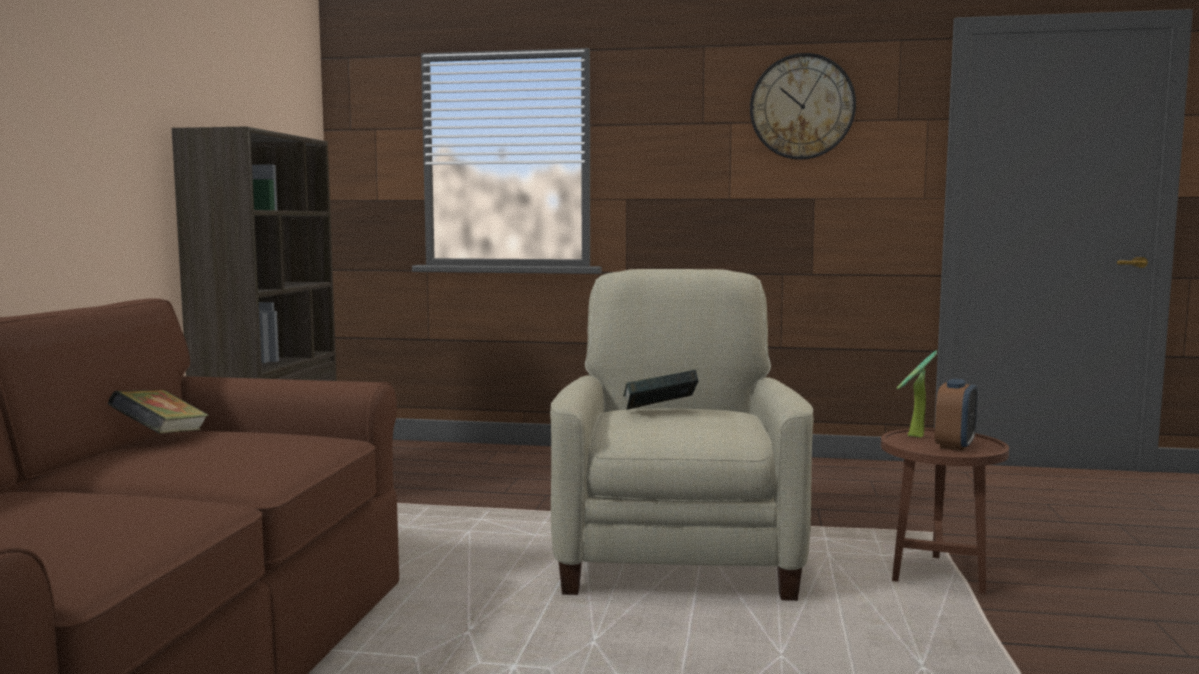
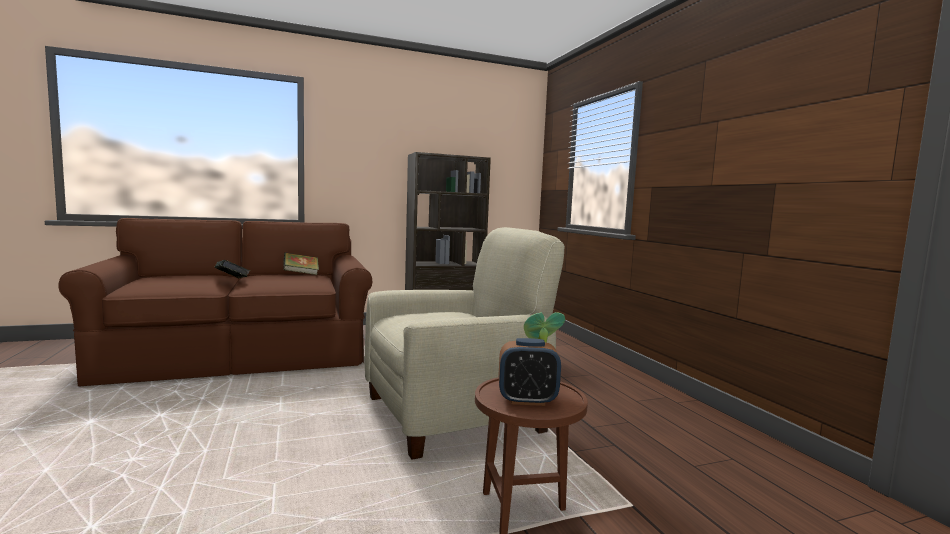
camera: 60 degrees right, 0 degrees up
book [623,369,698,410] -> book moved to [215,260,250,278]
wall clock [750,53,856,160] -> none

